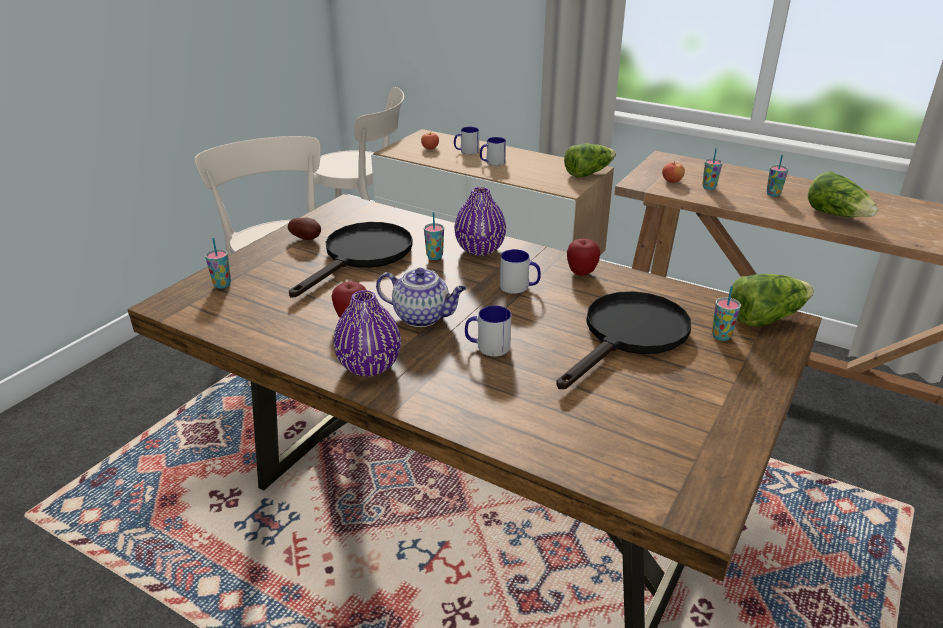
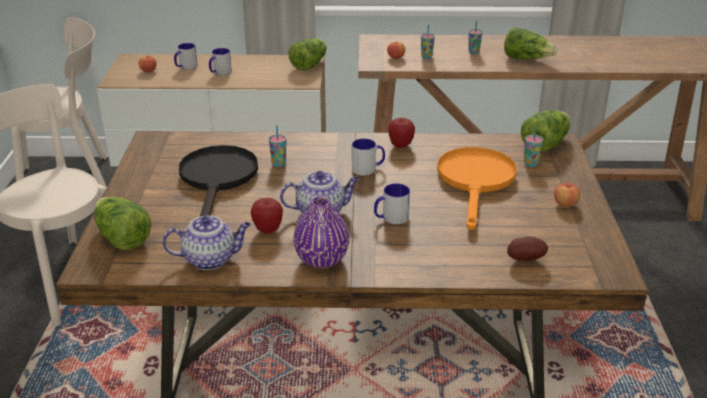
camera: 30 degrees left, 0 degrees up
cup [205,238,231,288] -> lettuce [94,197,152,250]
potato [288,218,321,240] -> potato moved to [507,236,548,261]
purple vase [454,187,506,256] -> none
black frying pan [556,291,691,389] -> orange frying pan [437,147,517,230]
none -> teapot [162,215,251,270]
none -> apple [554,182,580,207]

